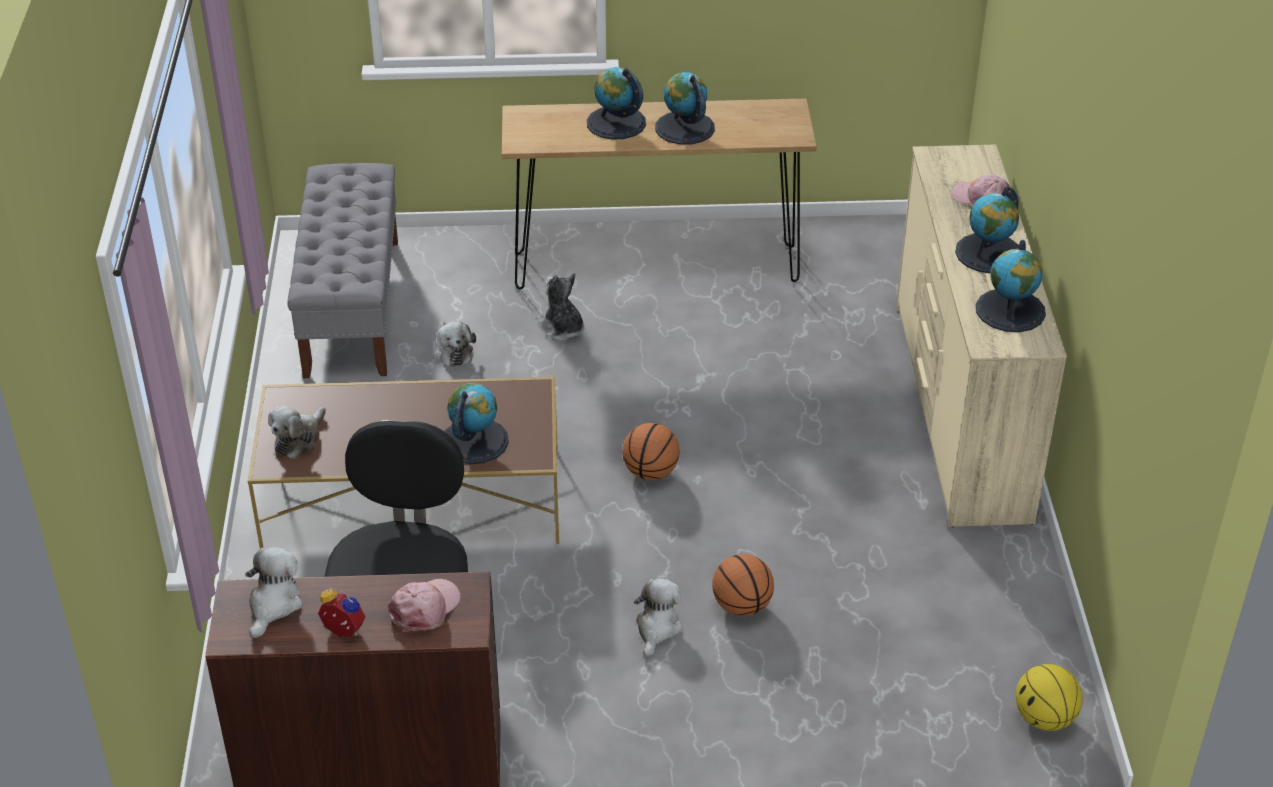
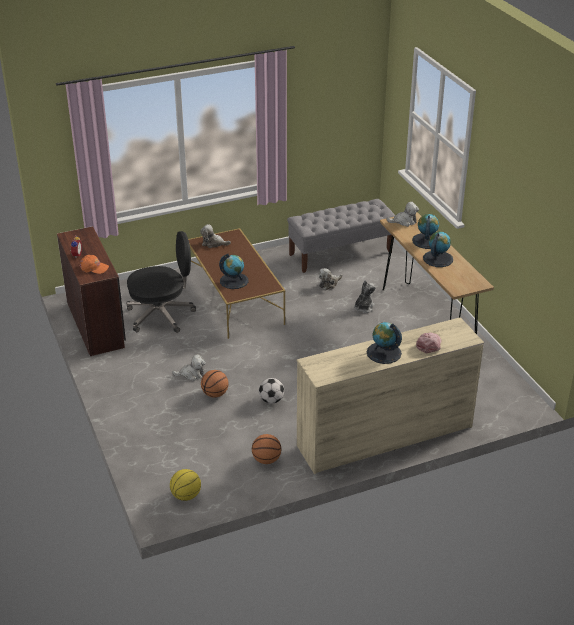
camera: 70 degrees right, 5 degrees down
plush toy [245,547,303,638] -> plush toy moved to [386,201,419,227]
pink cap [388,579,461,632] -> orange cap [79,255,109,274]
basketball [622,423,680,480] -> basketball moved to [252,434,282,464]
globe [976,240,1046,332] -> none
none -> football [259,378,284,404]

